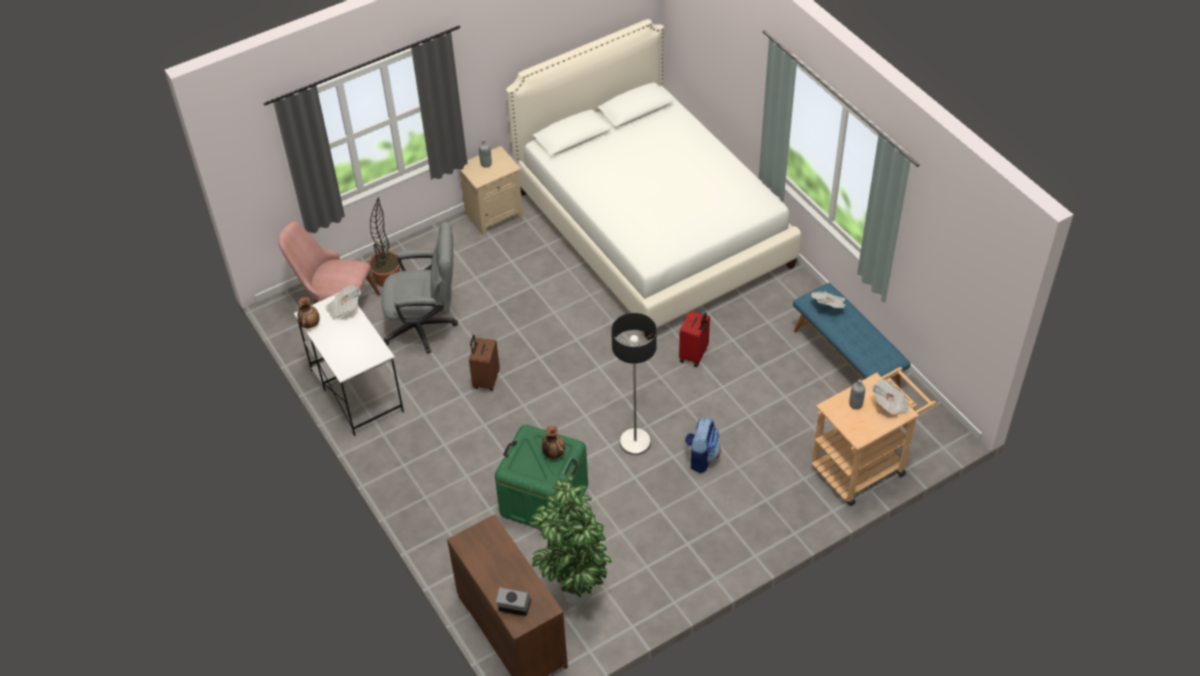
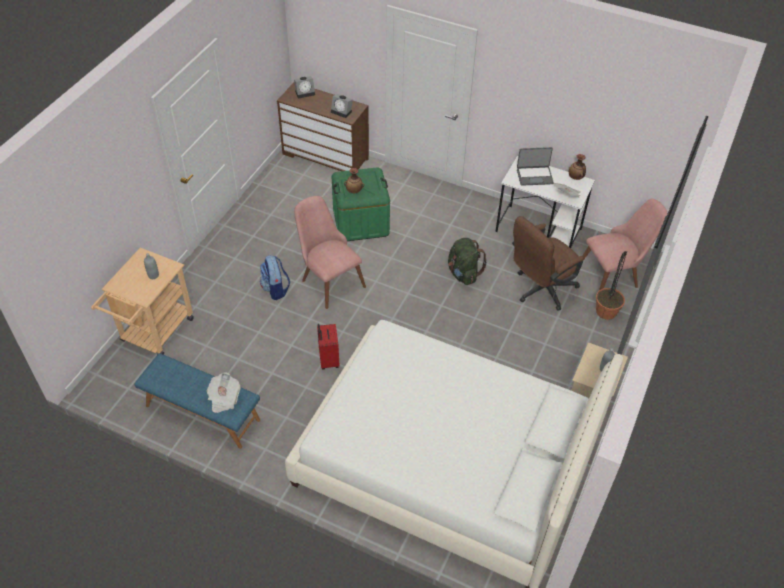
camera: 145 degrees right, 0 degrees up
grey office chair [381,222,458,354] -> brown office chair [512,216,584,311]
brown suitcase [469,335,500,391] -> green backpack [448,238,487,285]
potted plant [529,473,612,606] -> none
floor lamp [611,313,657,455] -> pink chair [294,196,366,309]
newspaper [872,379,910,415] -> none
none -> alarm clock [331,94,353,118]
none -> laptop [517,147,554,186]

